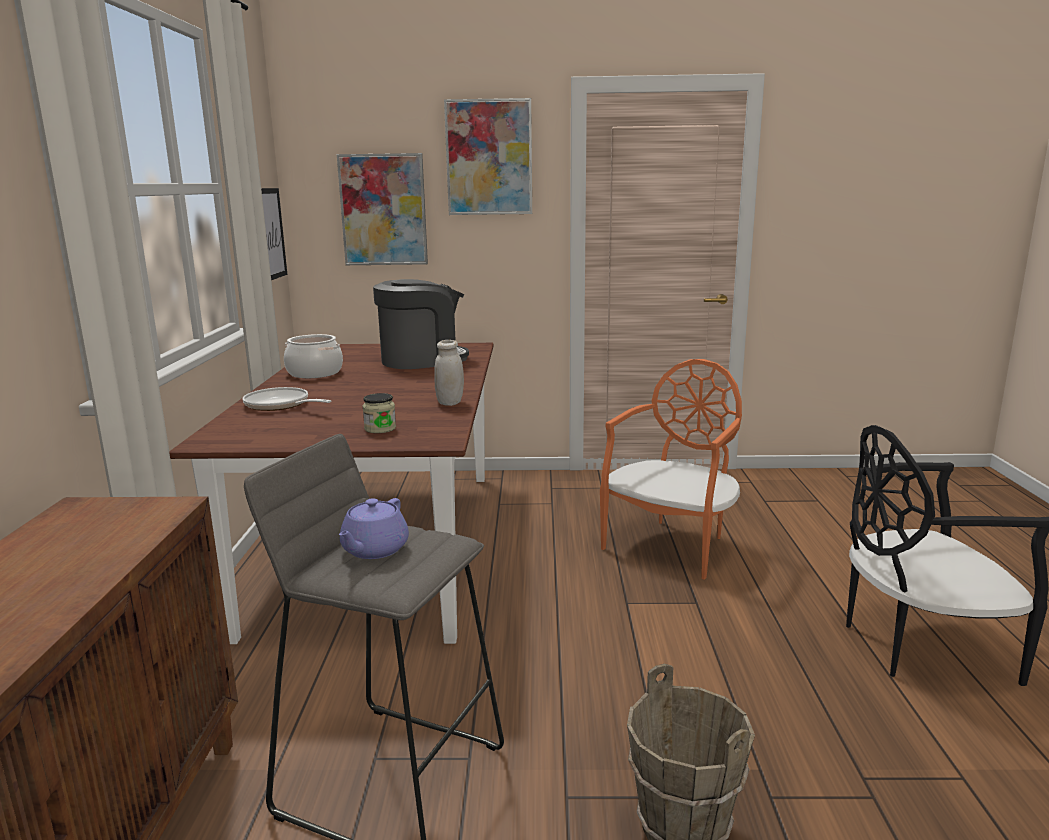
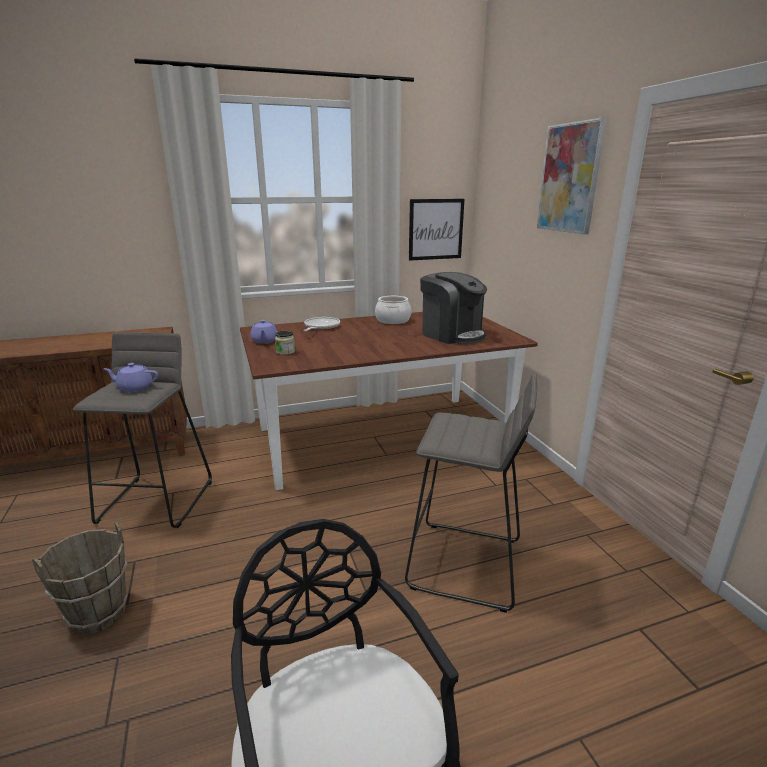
camera: 70 degrees right, 5 degrees up
picture [337,153,428,265] -> none
white jar [434,340,464,406] -> none
orange chair [600,359,742,579] -> grey stool [405,373,537,613]
none -> purple teapot [250,320,278,343]

